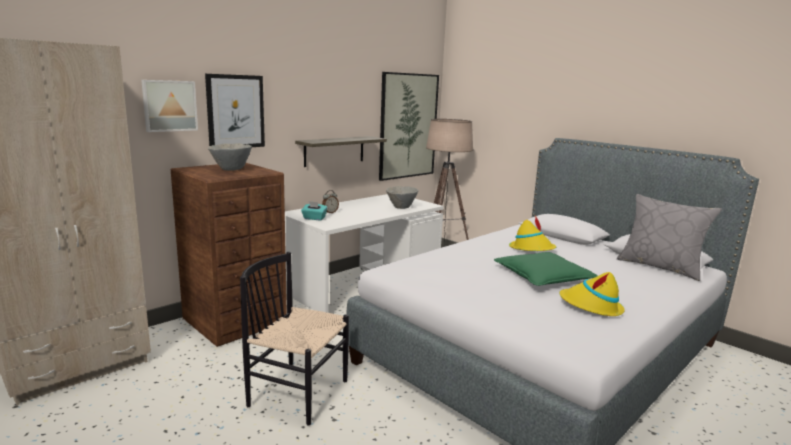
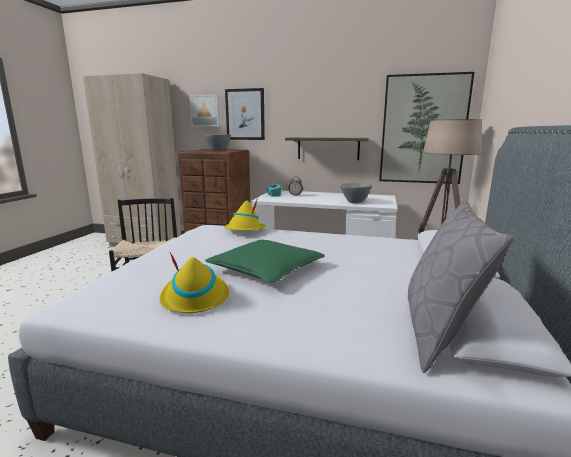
camera: 60 degrees right, 0 degrees up
yellow hat [509,215,556,251] -> yellow hat moved to [224,200,266,231]

